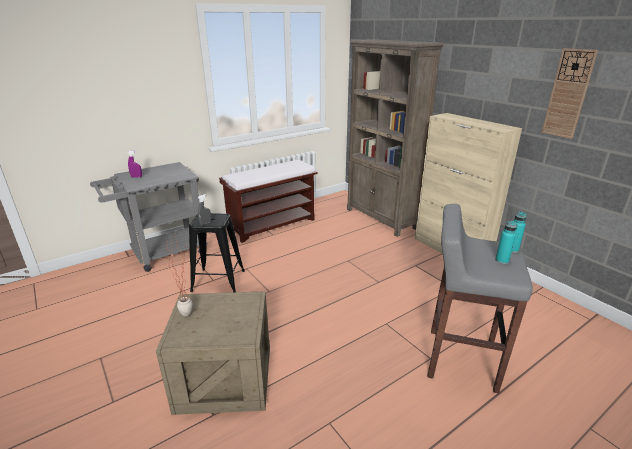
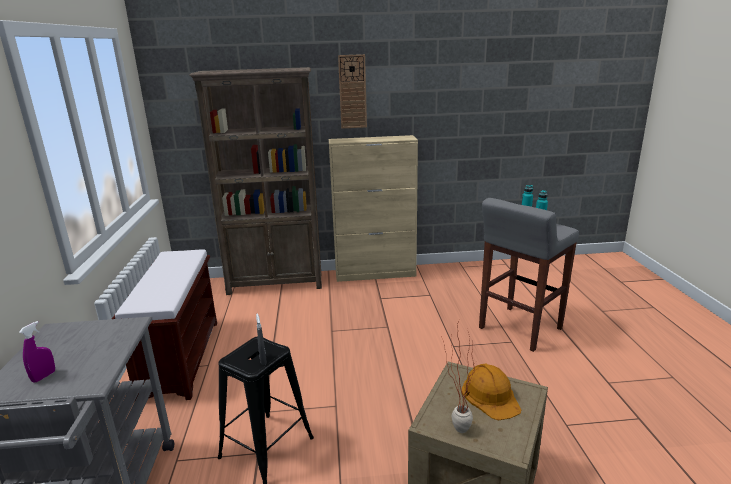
camera: 60 degrees left, 5 degrees down
wall clock [542,48,598,139] -> wall clock moved to [338,54,367,128]
none -> orange hard hat [462,364,521,420]

